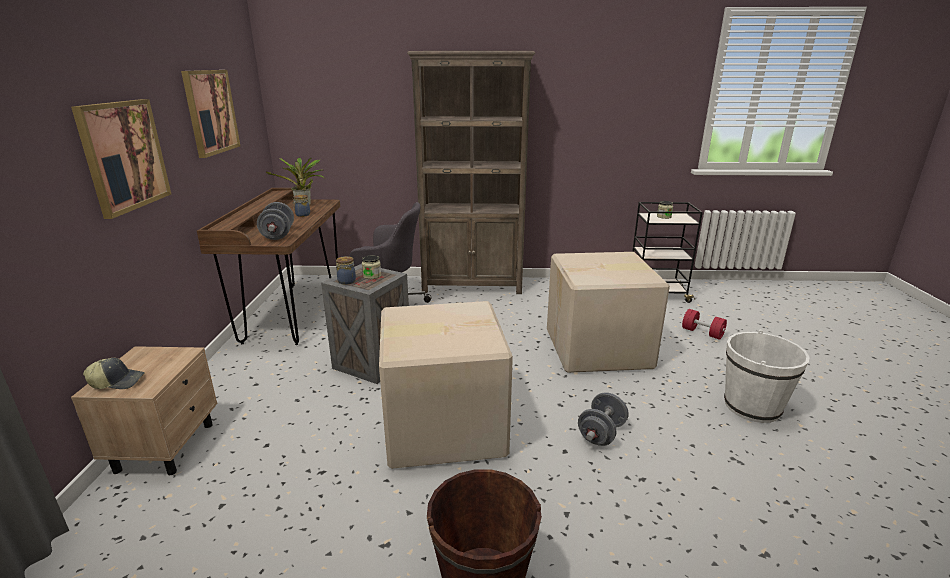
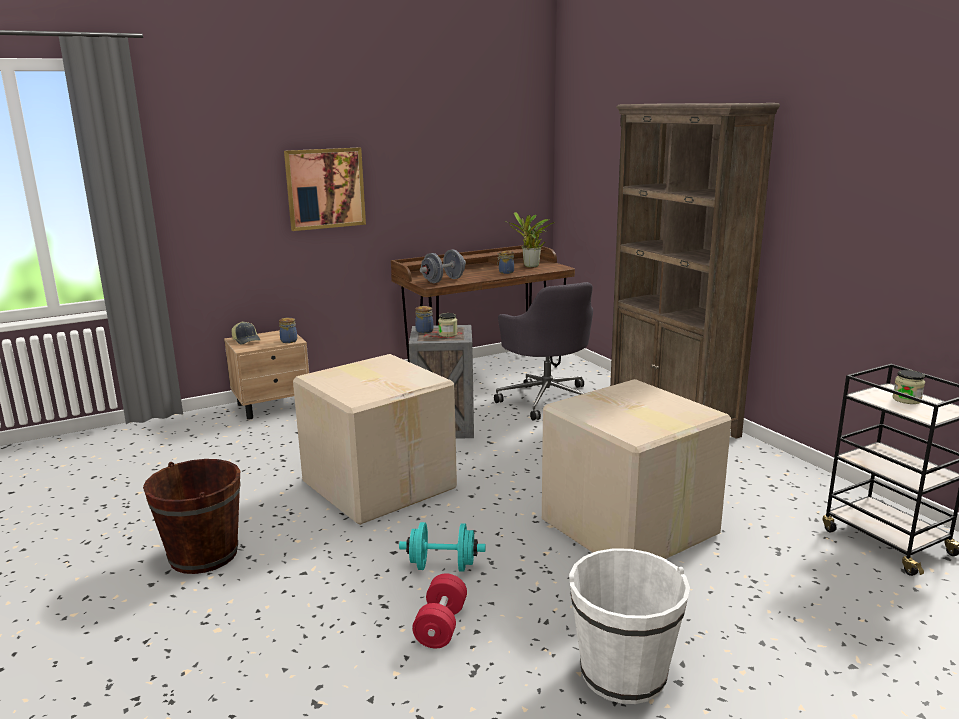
camera: 60 degrees right, 5 degrees down
picture [181,70,240,158] -> none
grey dumbbell [578,392,629,446] -> turquoise dumbbell [399,522,486,572]
red dumbbell [682,309,727,340] -> red dumbbell moved to [412,573,467,649]
none -> jar [279,318,297,343]

